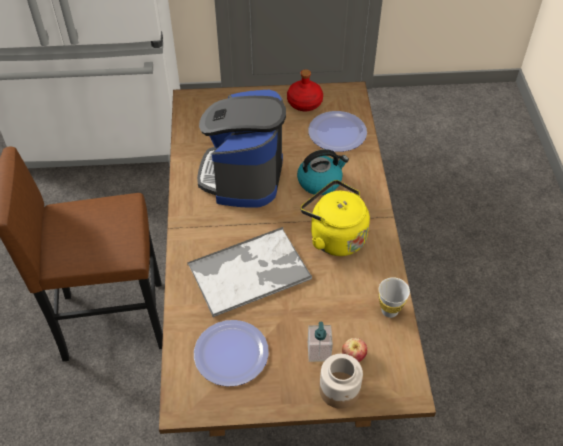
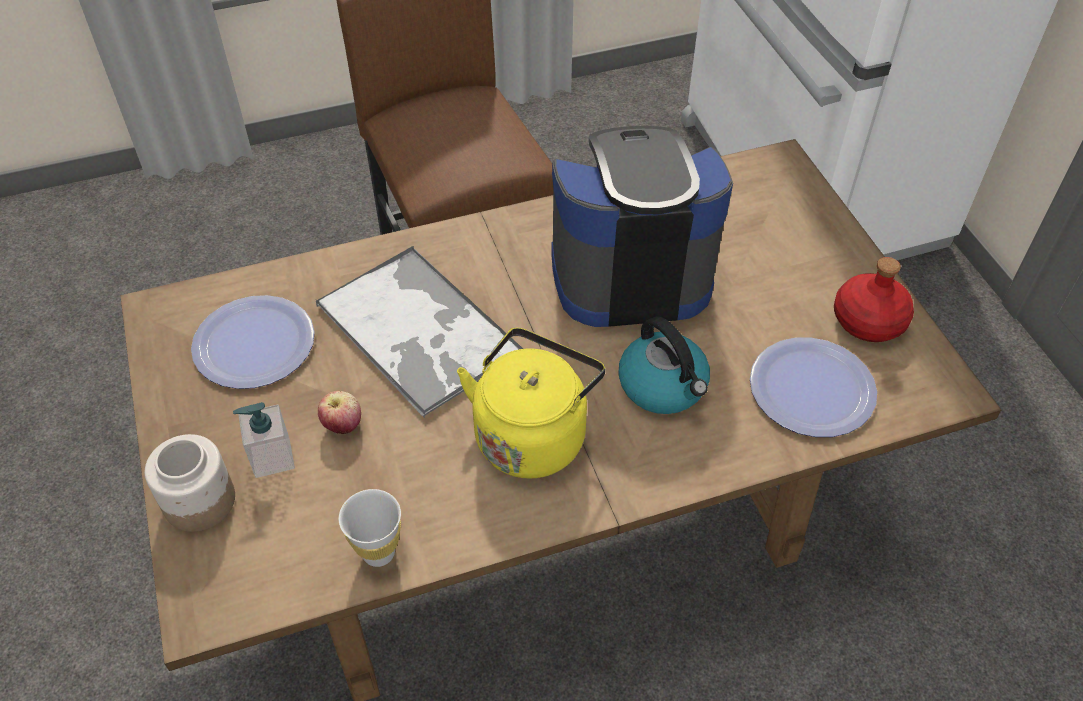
camera: 75 degrees right, 0 degrees up
apple [342,338,367,362] -> apple moved to [318,391,361,434]

